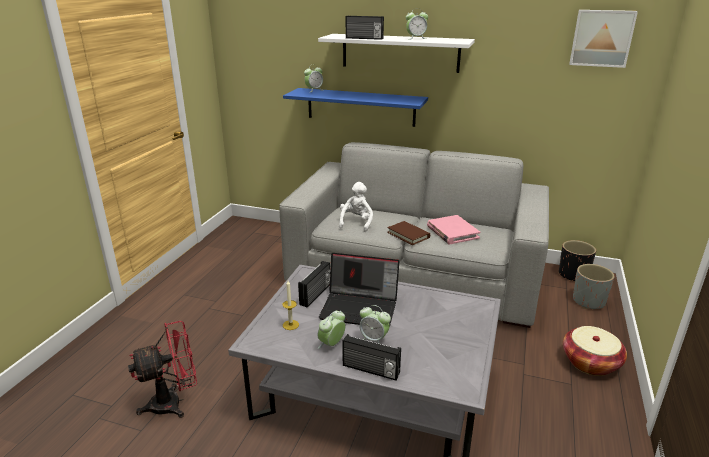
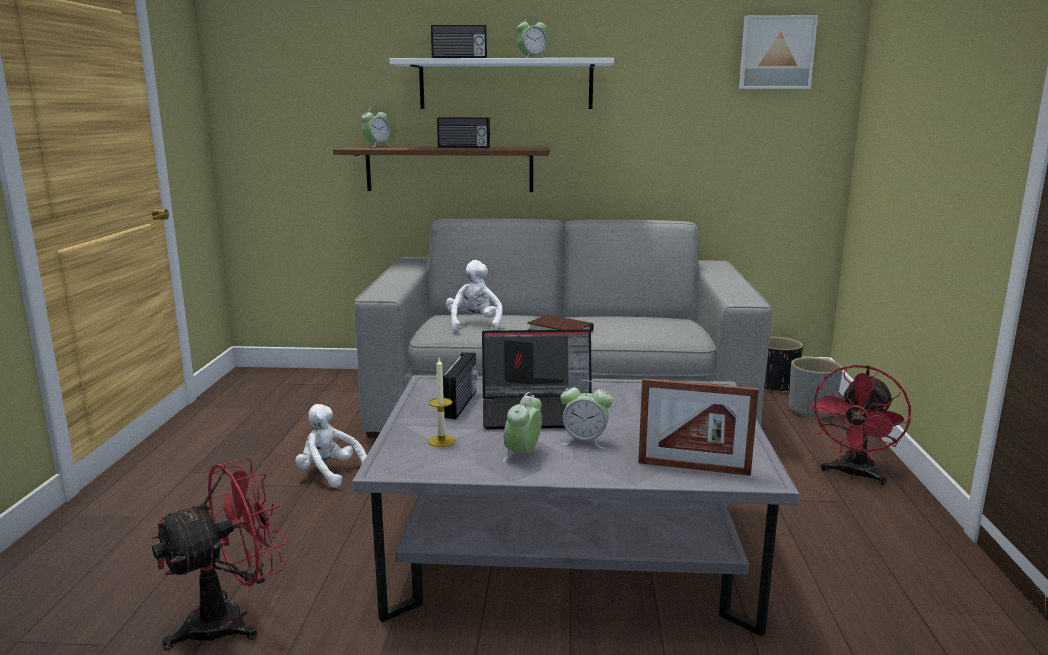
camera: 15 degrees left, 10 degrees down
blue shelf [283,88,428,127] -> brown shelf [333,146,550,192]
radio [342,334,401,381] -> radio moved to [437,117,490,148]
pink book [427,215,480,244] -> none
basket [563,326,627,376] -> red fan [810,365,911,485]
none -> white plush toy [295,404,367,488]
none -> picture frame [638,378,759,476]

